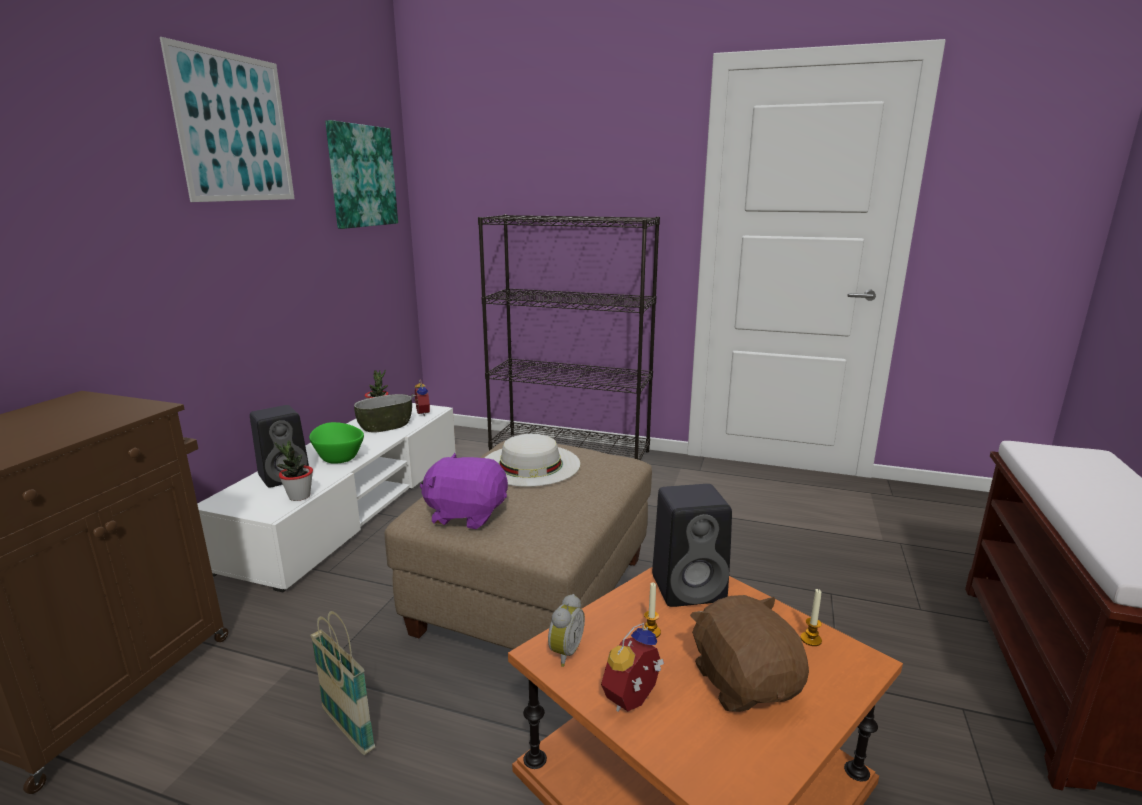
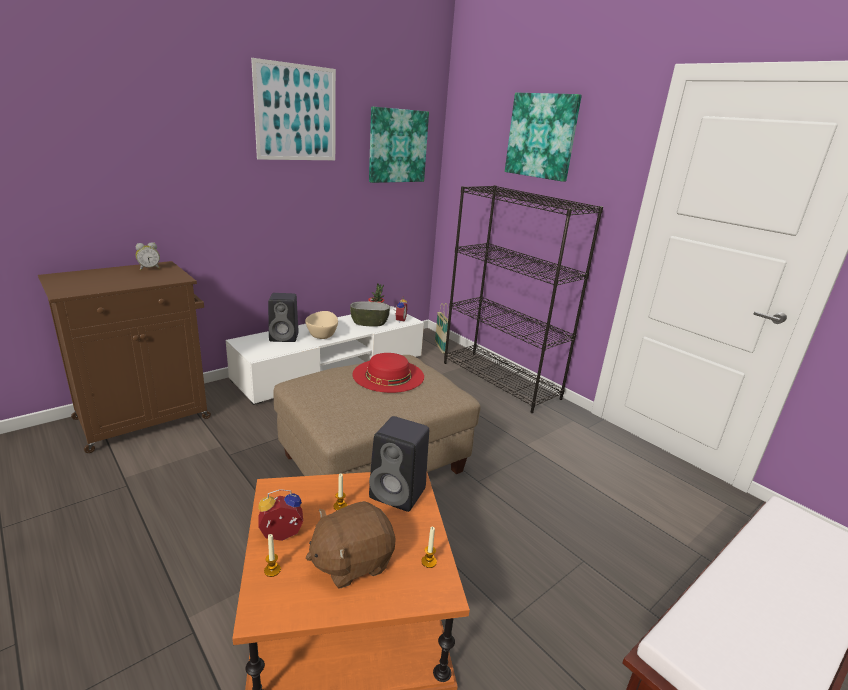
camera: 30 degrees right, 5 degrees up
potted plant [274,440,313,501] -> none
green bowl [309,422,364,464] -> beige bowl [305,311,338,339]
basket [310,611,375,755] -> basket moved to [435,303,448,353]
purple plush toy [420,453,508,529] -> none
white hat [485,434,580,487] -> red hat [353,353,424,393]
alarm clock [548,594,585,667] -> alarm clock moved to [136,242,160,270]
brown plush toy [690,595,809,712] -> brown plush toy turned 135 degrees counterclockwise [306,501,396,589]
none -> candle [264,534,281,577]
none -> picture [505,93,582,182]

